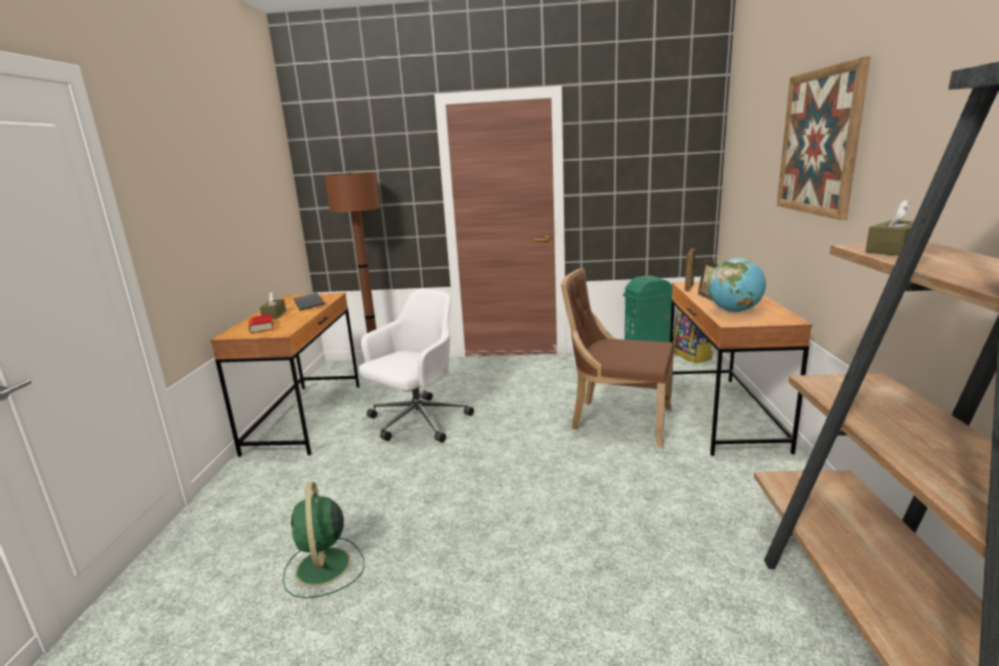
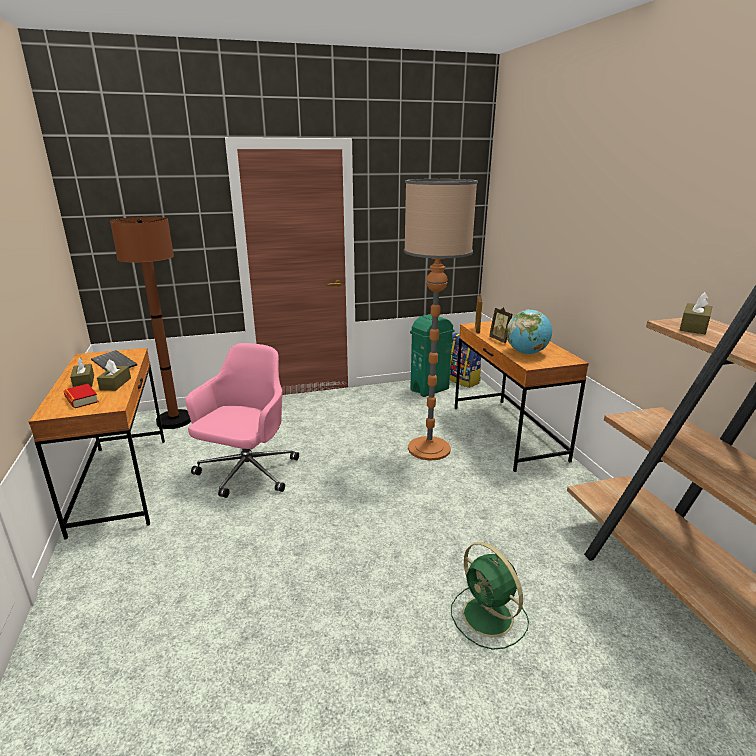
camera: 20 degrees left, 5 degrees up
green fan [283,482,365,598] -> green fan moved to [451,542,529,650]
white office chair [359,289,474,443] -> pink office chair [186,343,299,498]
brown chair [561,268,674,447] -> floor lamp [404,179,478,461]
picture [777,56,870,220] -> none
none -> brown tissue box [97,359,131,391]

